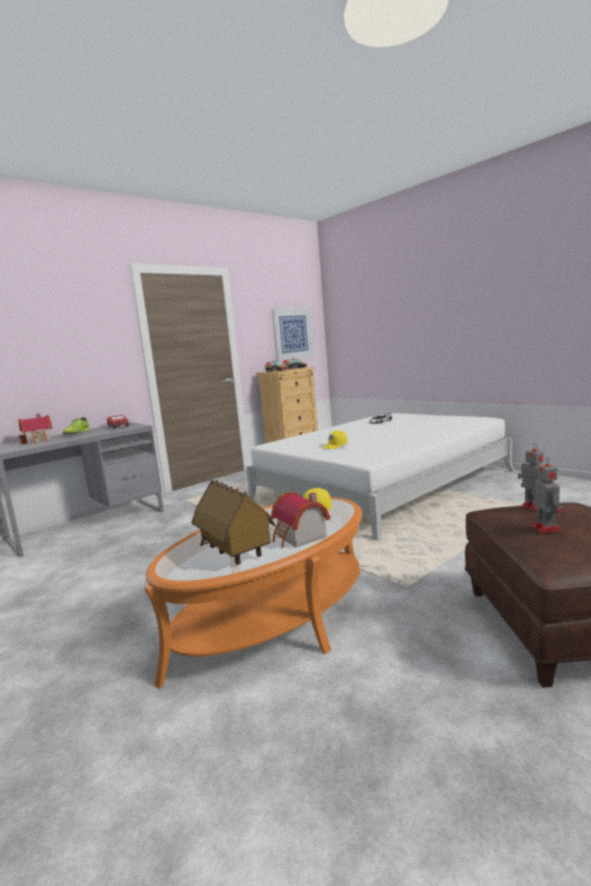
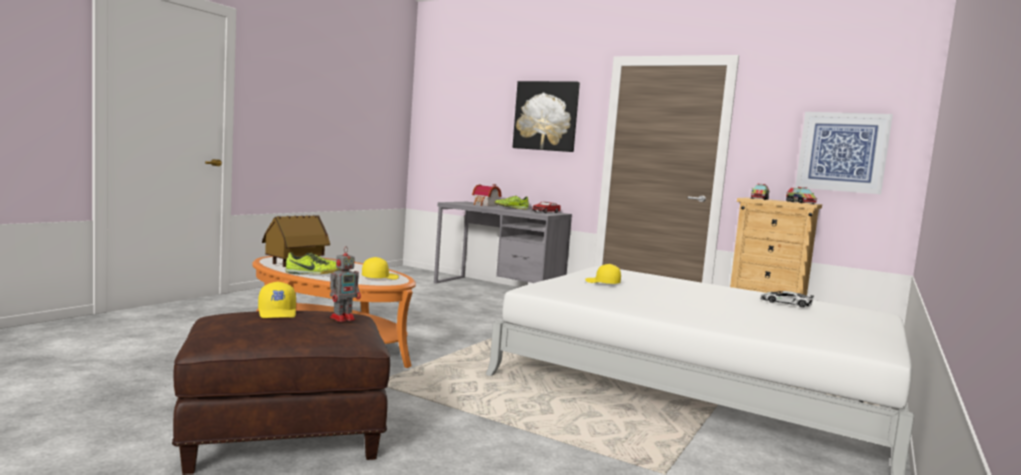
camera: 70 degrees right, 5 degrees down
toy house [271,492,330,548] -> shoe [285,252,341,274]
toy robot [532,457,565,533] -> yellow cap [258,282,296,318]
none -> picture [513,81,580,152]

